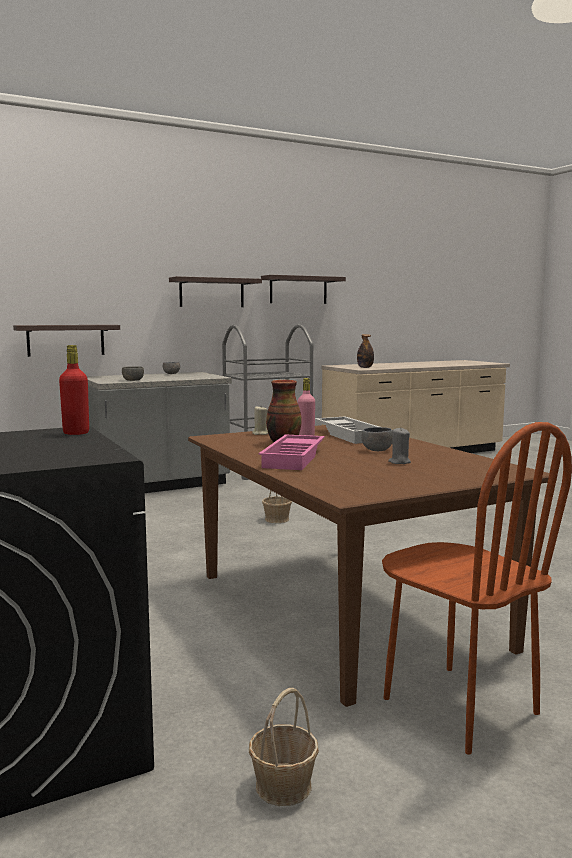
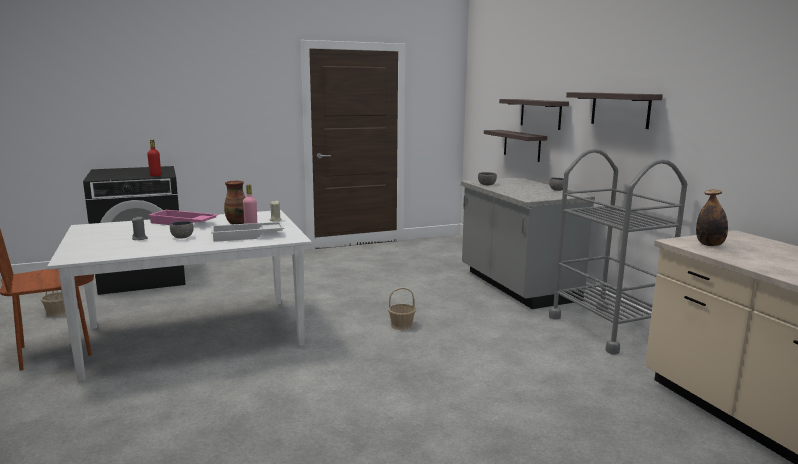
camera: 95 degrees right, 5 degrees up
brown dining table [188,425,557,707] -> white dining table [47,210,312,382]
shelf [261,275,346,304] -> shelf moved to [499,99,569,130]

